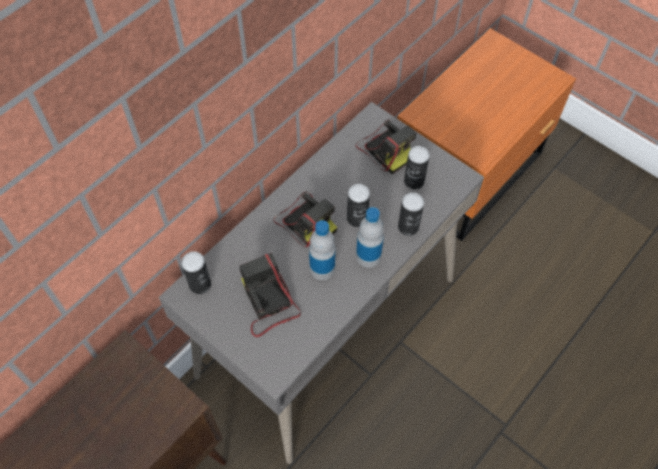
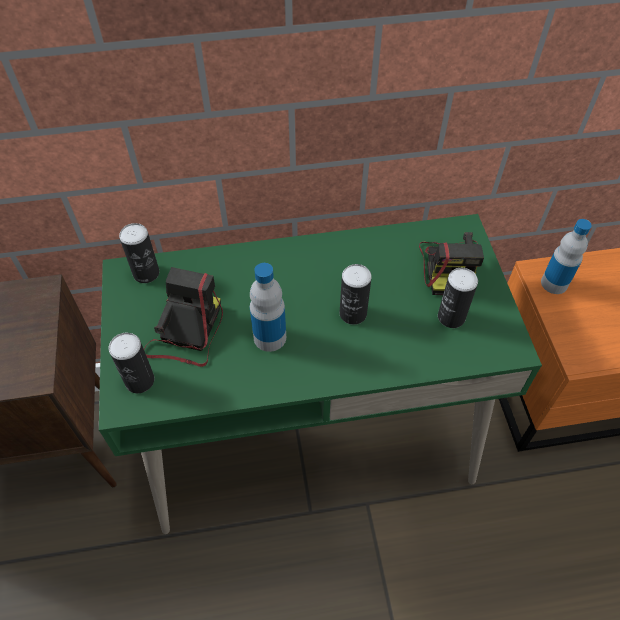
camera: 40 degrees right, 5 degrees down
grey desk [159,102,484,464] -> green desk [99,214,542,534]
camera [273,191,338,247] -> none
bottle [356,207,384,268] -> bottle moved to [541,219,592,294]
can [398,192,424,236] -> can moved to [109,333,154,393]

